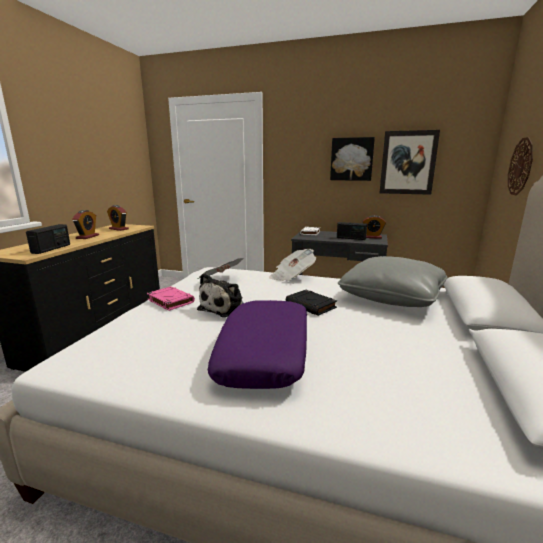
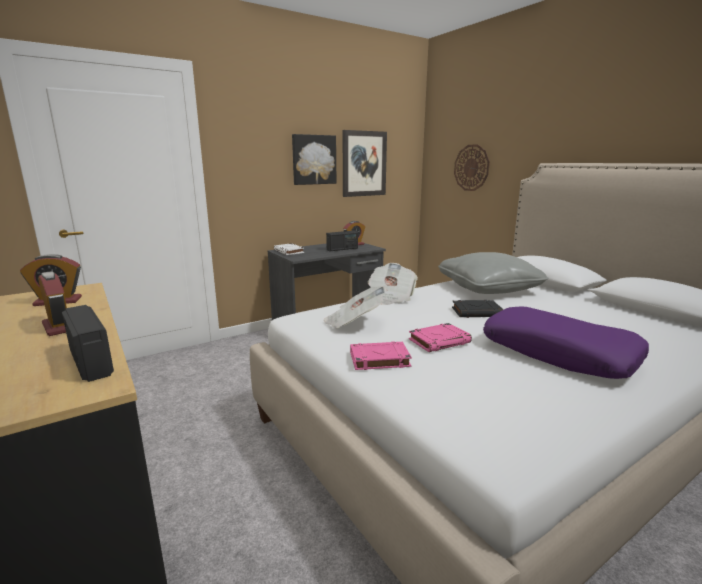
camera: 50 degrees left, 0 degrees up
plush toy [197,273,244,317] -> pink book [409,323,472,352]

